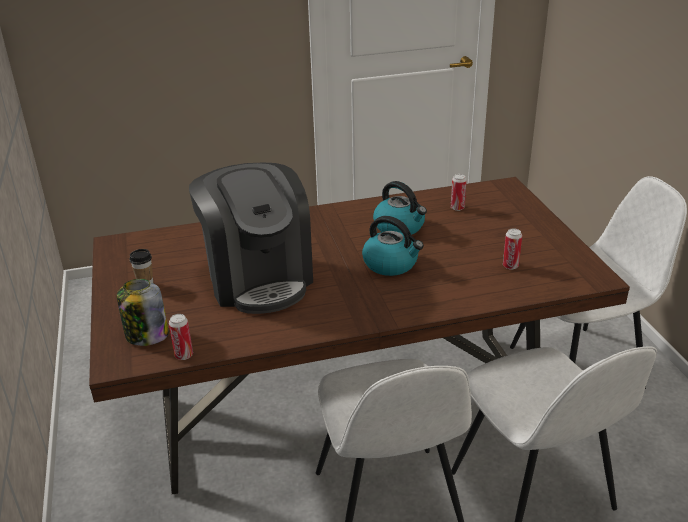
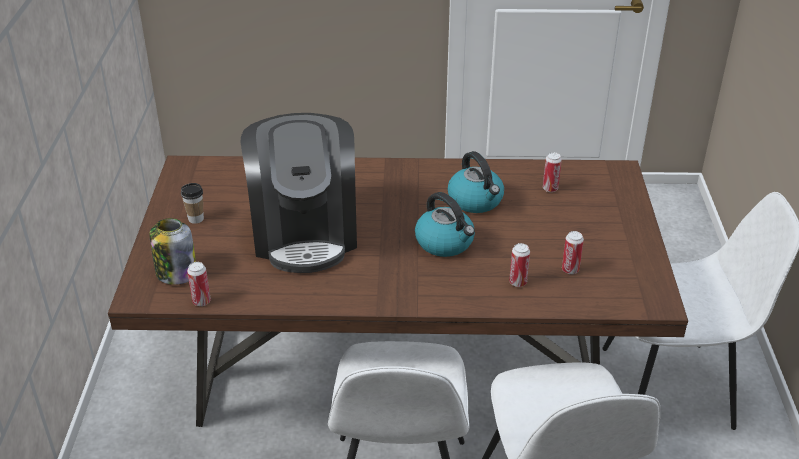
camera: 15 degrees right, 5 degrees up
none -> can [509,243,530,287]

